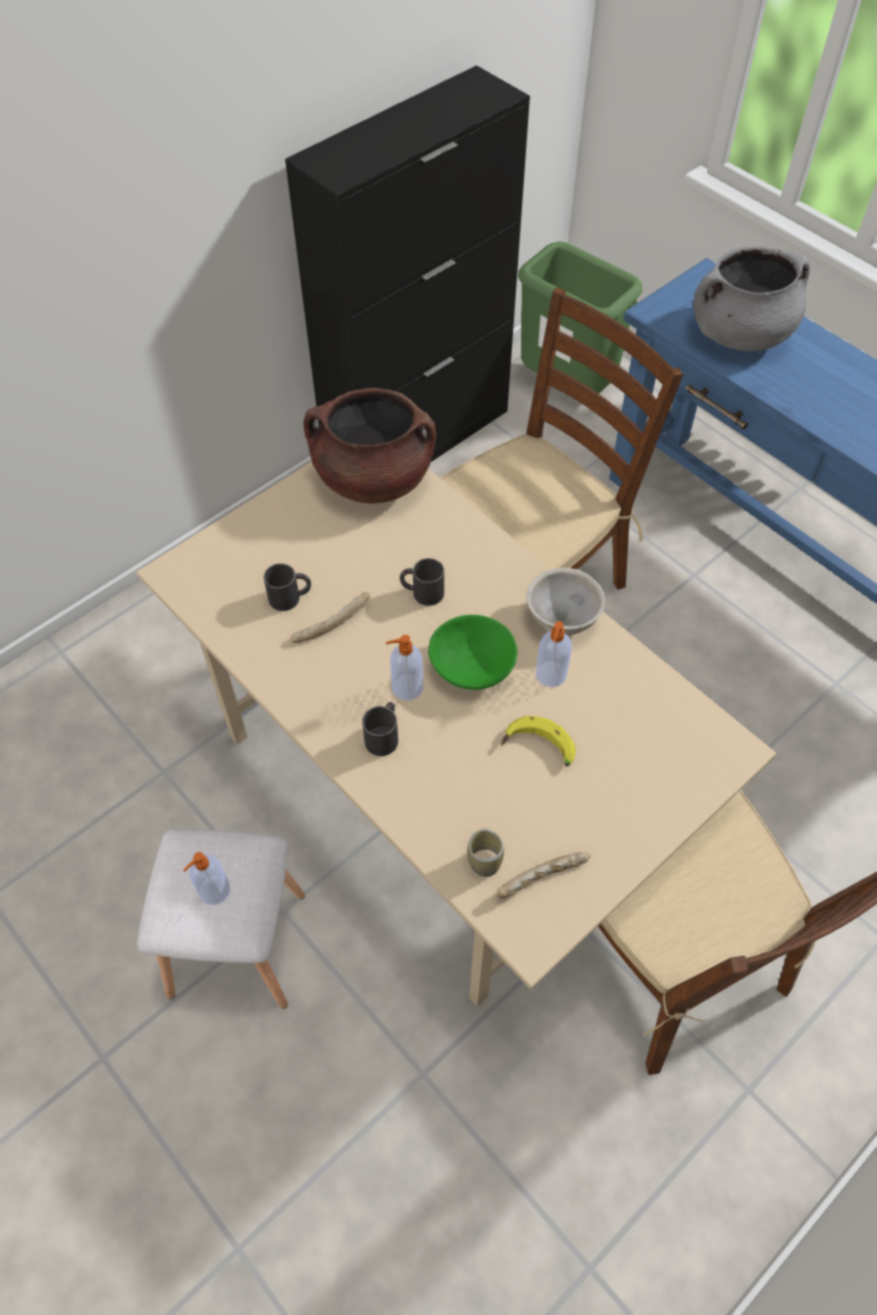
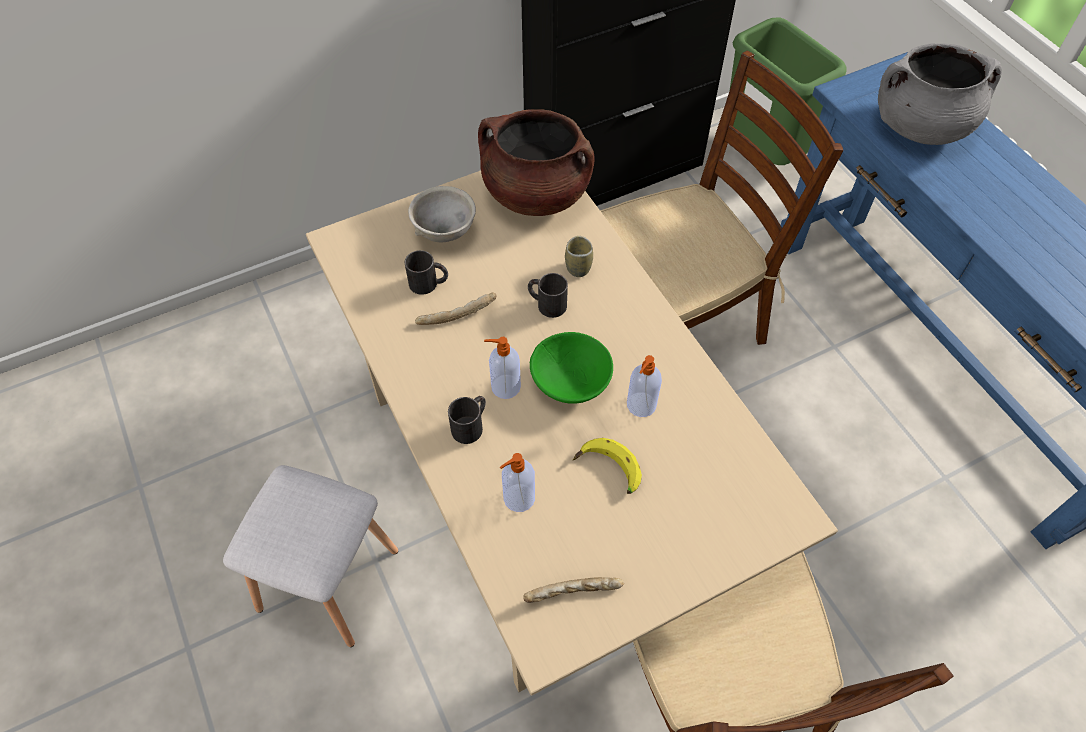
camera: 15 degrees right, 0 degrees up
soap dispenser [184,852,230,905] -> soap dispenser moved to [500,453,535,512]
cup [467,829,504,877] -> cup moved to [565,236,593,277]
grey bowl [526,568,605,635] -> grey bowl moved to [408,186,476,242]

